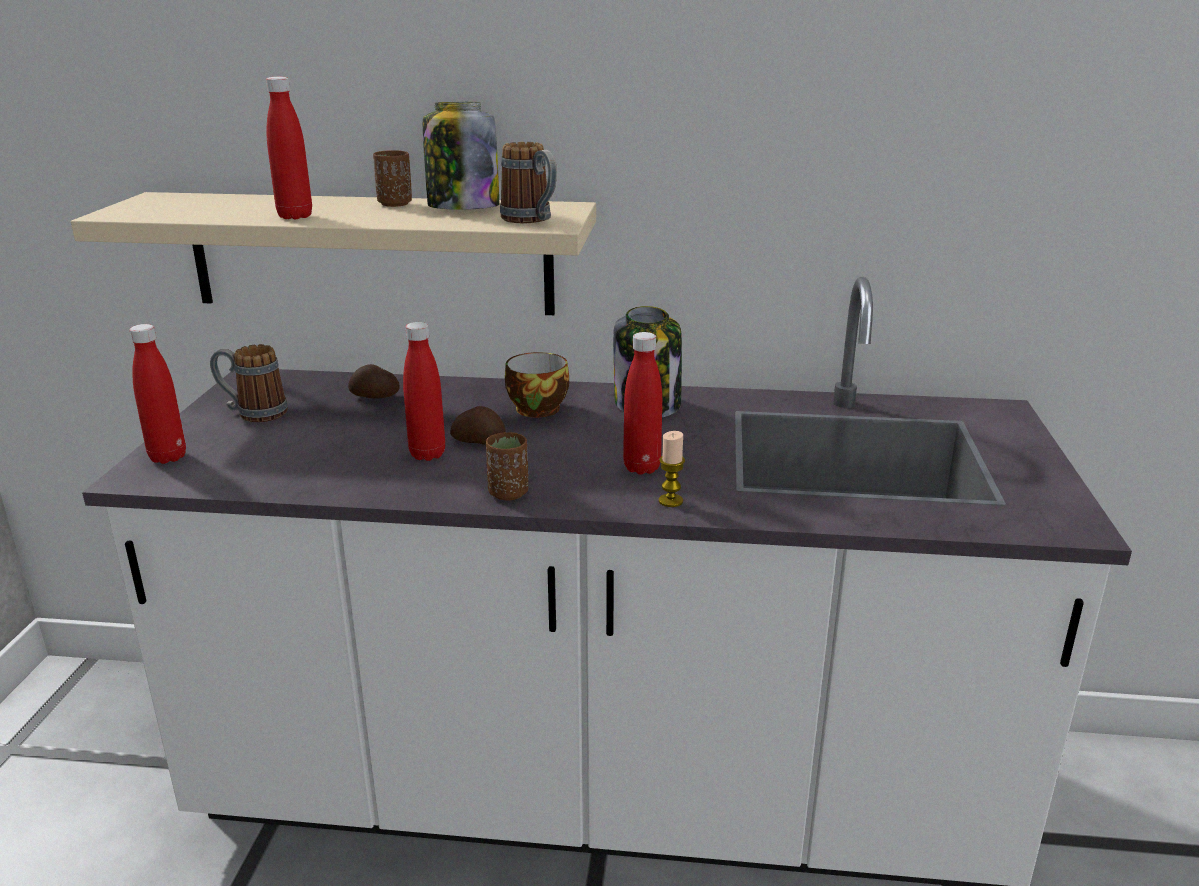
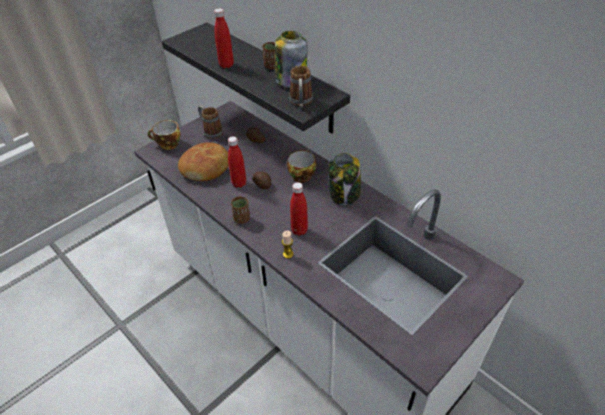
camera: 40 degrees right, 20 degrees up
beige shelf [71,192,596,315] -> black shelf [162,22,350,134]
red bottle [130,324,186,464] -> cup [148,120,181,150]
none -> bread [178,142,229,181]

